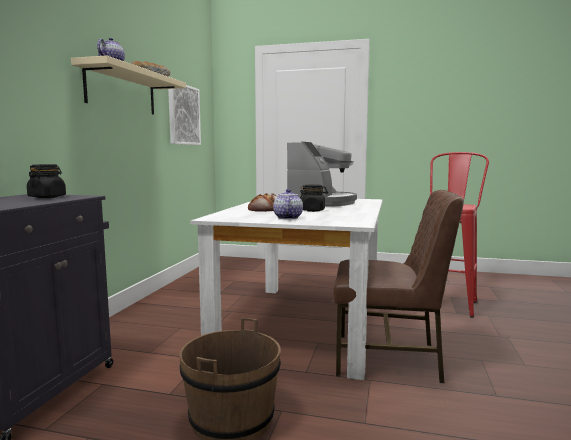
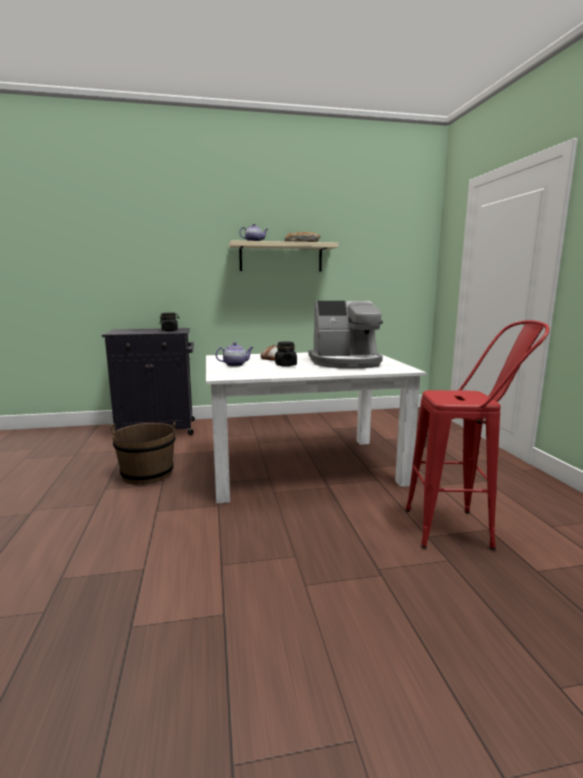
camera: 65 degrees right, 5 degrees up
picture [168,85,201,145] -> none
brown chair [333,190,464,383] -> none

